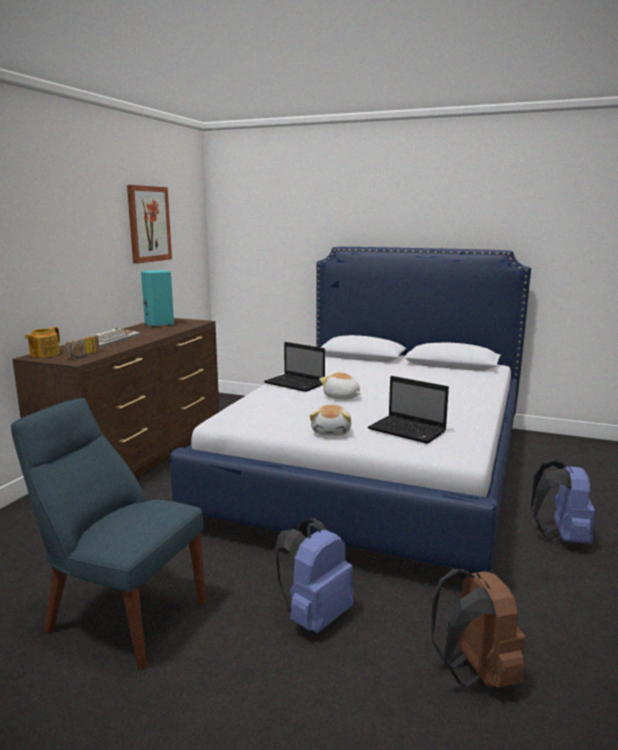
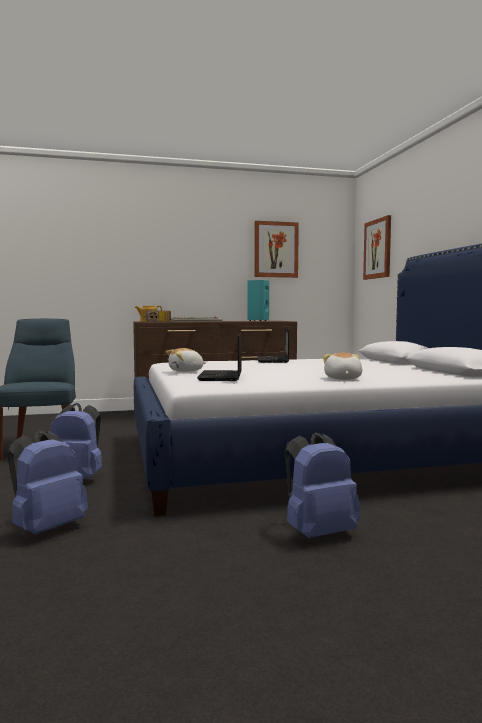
camera: 55 degrees right, 10 degrees down
plush toy [319,371,361,399] -> plush toy moved to [323,353,362,380]
brown backpack [432,569,526,688] -> blue backpack [7,430,88,534]
none -> picture [363,215,391,280]

